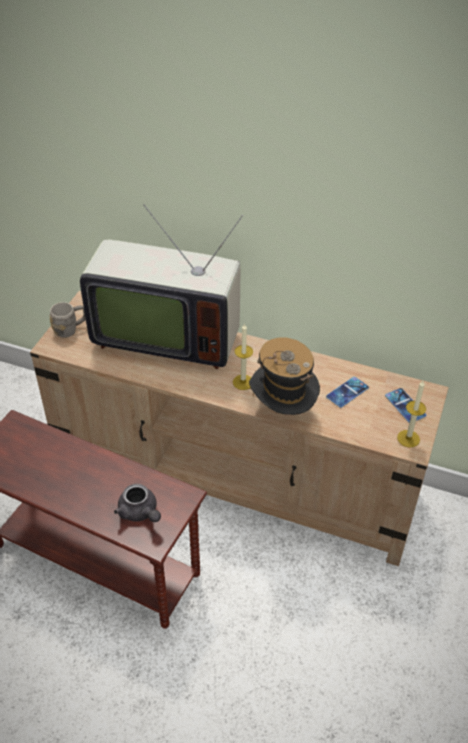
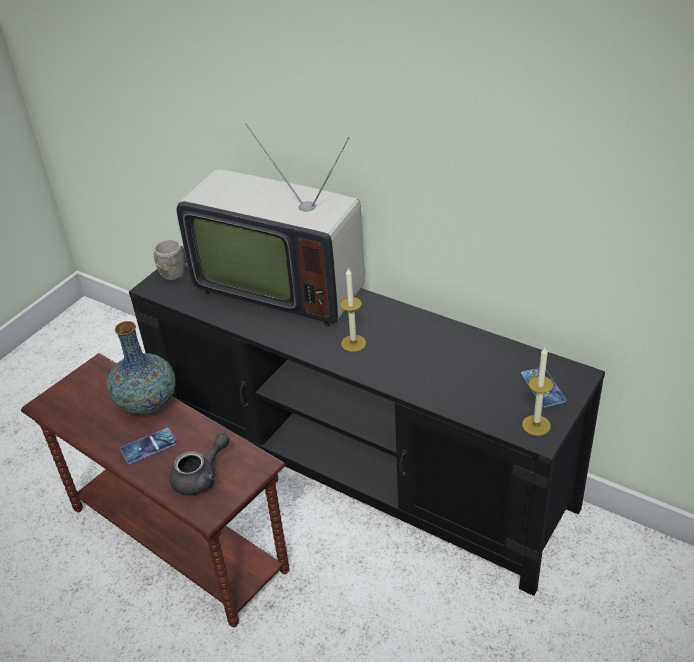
camera: 15 degrees right, 5 degrees down
beige tv stand [30,291,449,566] -> black tv stand [129,250,605,596]
grey teapot [114,484,161,522] -> grey teapot turned 105 degrees counterclockwise [170,433,230,496]
hat [249,338,320,415] -> none
phone [326,377,369,408] -> phone moved to [120,428,177,464]
none -> vase [107,321,176,415]

